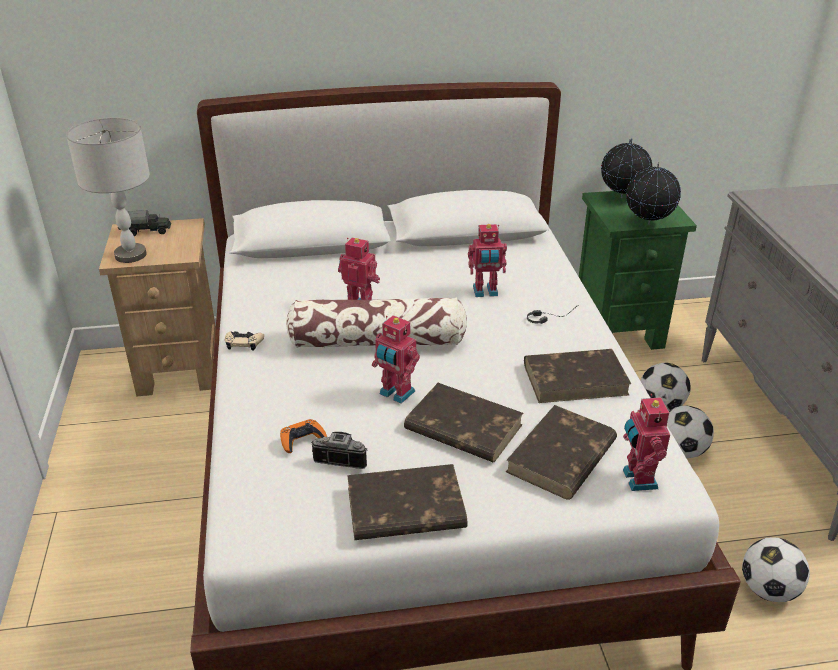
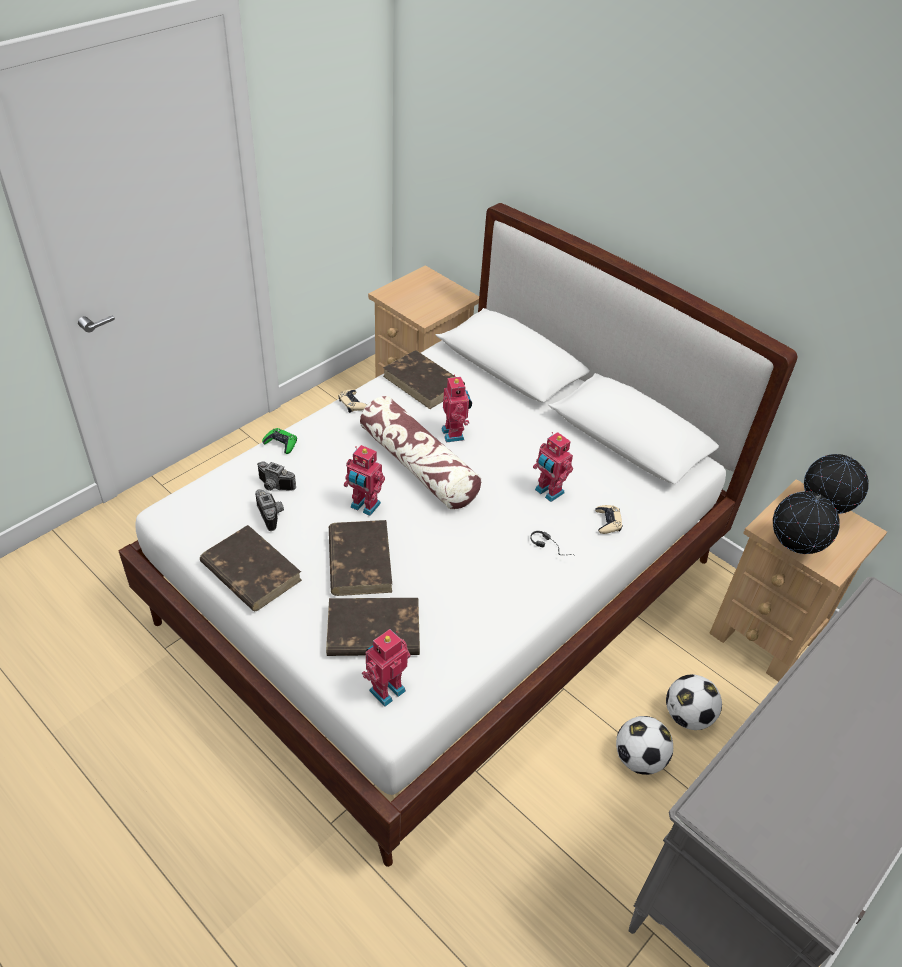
camera: 50 degrees right, 10 degrees up
grey table lamp [66,117,150,263] -> none
toy truck [118,210,171,236] -> none
orange game controller [280,419,327,453] -> camera [257,461,296,491]
toy robot [372,315,420,404] -> toy robot turned 60 degrees counterclockwise [344,445,385,516]
brown book [524,349,631,403] -> brown book moved to [383,350,465,409]
green nightstand [579,191,697,350] -> beige nightstand [709,479,887,682]
football [742,537,810,602] -> none
none -> green game controller [262,428,297,454]
none -> beige game controller [595,505,623,534]

